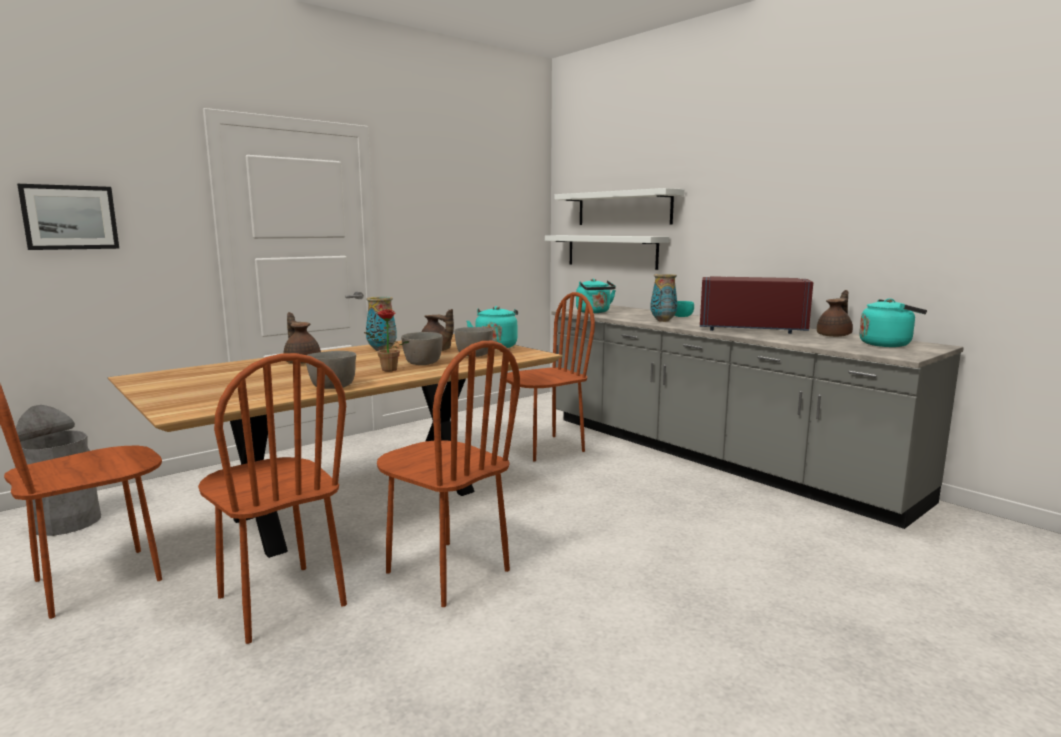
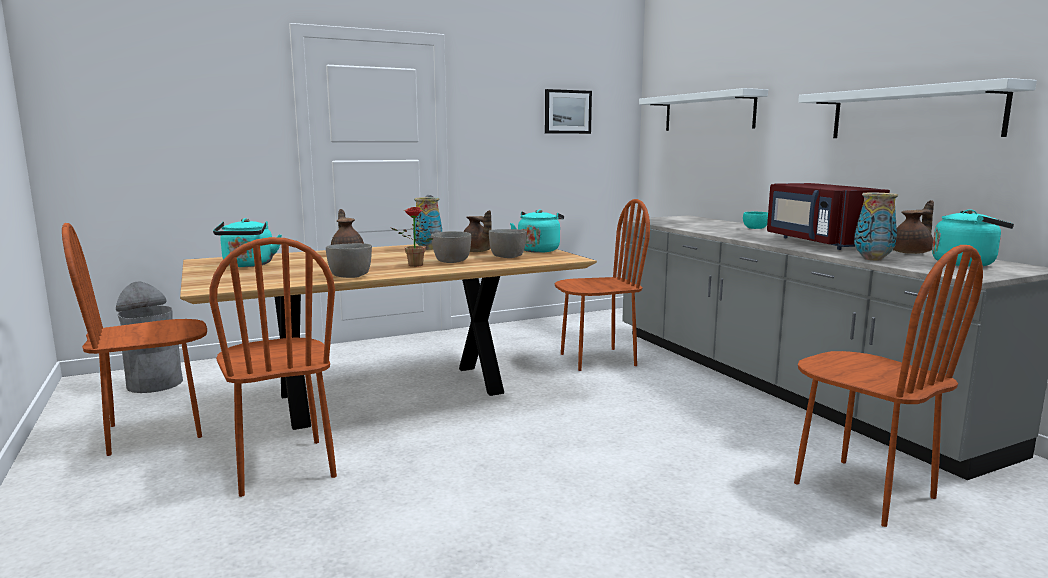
camera: 15 degrees right, 0 degrees up
picture [17,184,119,250] -> picture moved to [545,89,592,134]
brown chair [377,341,520,607] -> brown chair moved to [794,245,983,527]
white shelf [545,235,669,270] -> white shelf moved to [798,78,1037,138]
turquoise kettle [576,279,616,313] -> turquoise kettle moved to [213,218,282,267]
vase [651,274,677,322] -> vase moved to [854,193,898,260]
red microwave [700,276,813,334] -> red microwave turned 135 degrees counterclockwise [767,183,890,250]

